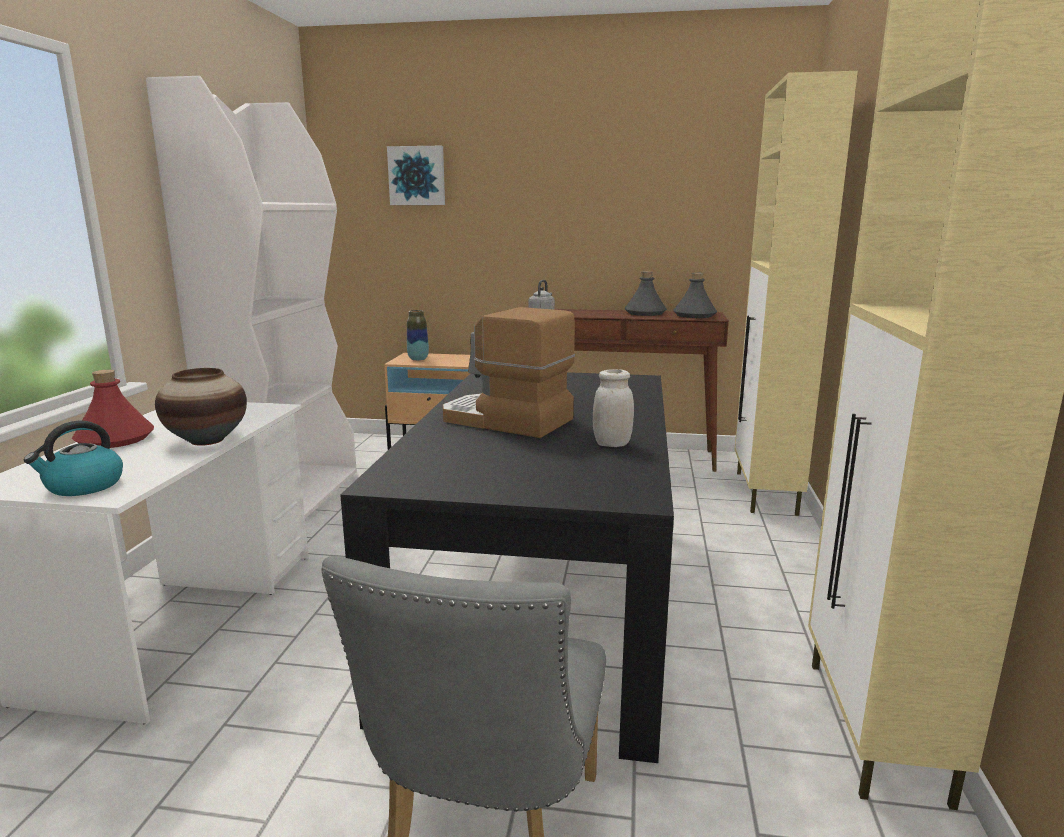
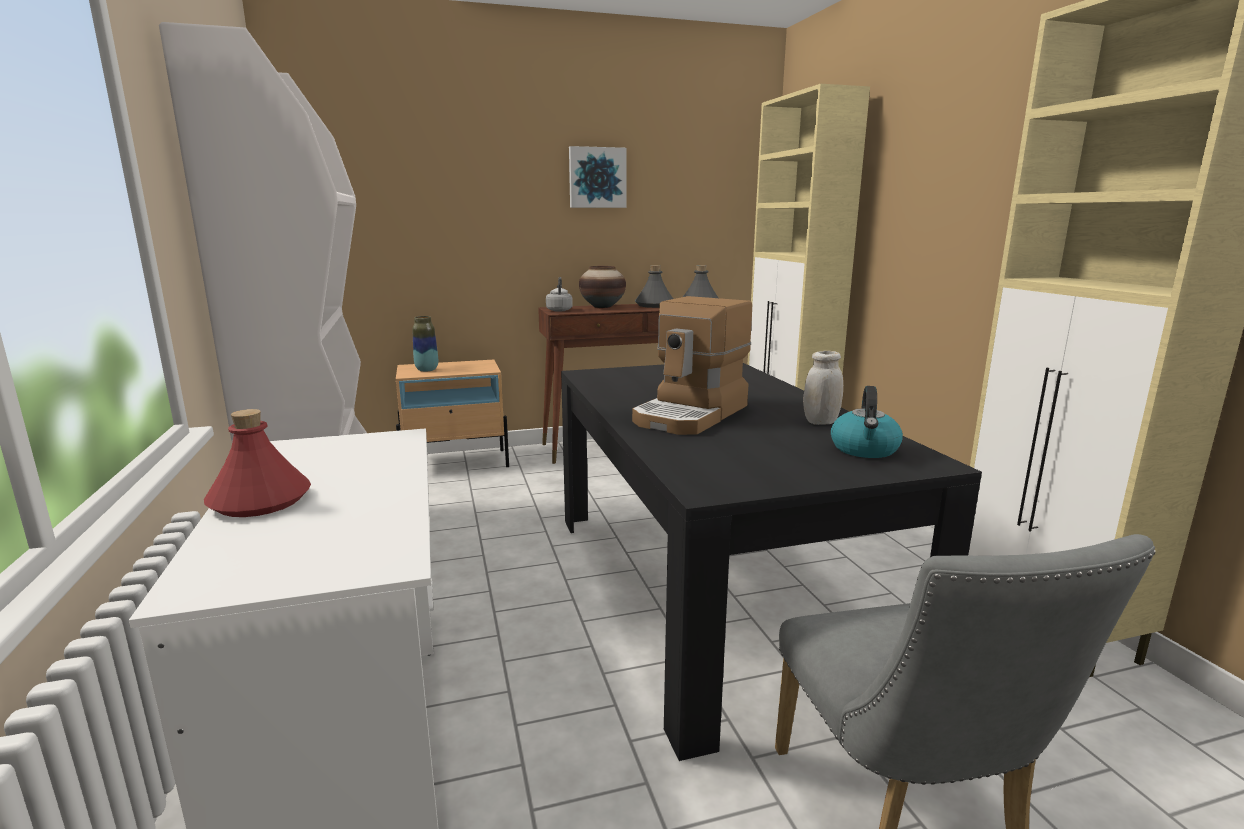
camera: 25 degrees left, 0 degrees up
kettle [24,421,123,496] -> kettle moved to [831,386,903,458]
vase [155,368,247,446] -> vase moved to [579,266,626,308]
picture [387,146,445,205] -> picture moved to [569,146,627,208]
coffee machine [443,307,575,438] -> coffee machine turned 60 degrees counterclockwise [632,296,752,435]

